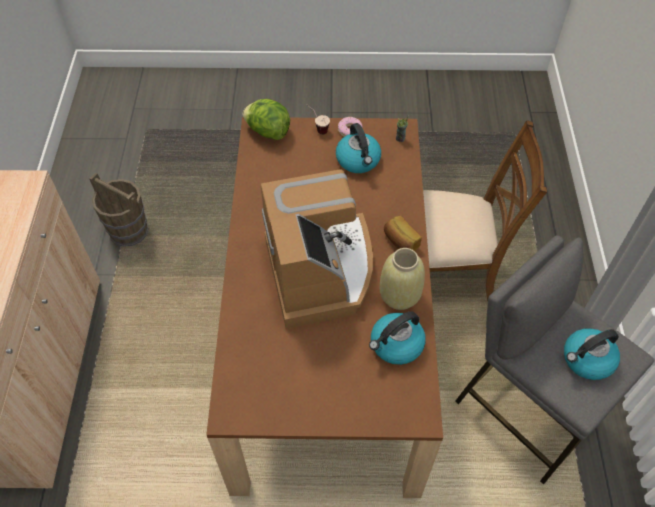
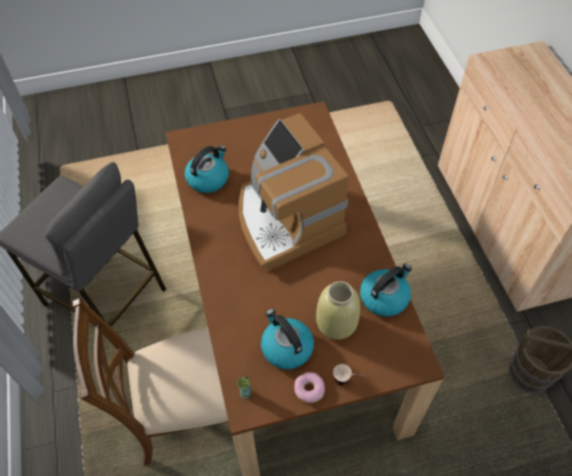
camera: 165 degrees right, 0 degrees up
lettuce [243,99,290,140] -> none
beige vase [380,248,425,310] -> beige vase moved to [316,281,360,340]
bread [384,216,422,251] -> none
kettle [564,328,620,380] -> kettle moved to [360,264,412,317]

